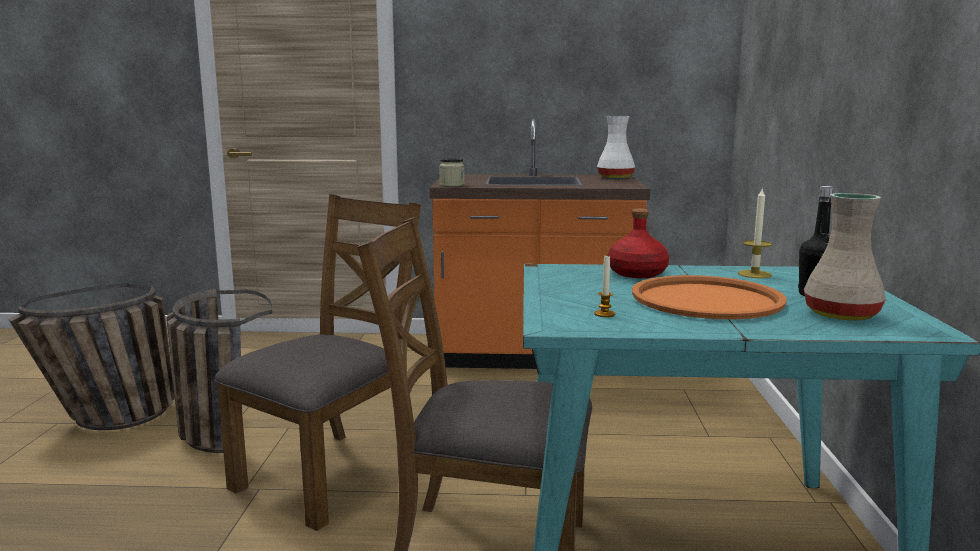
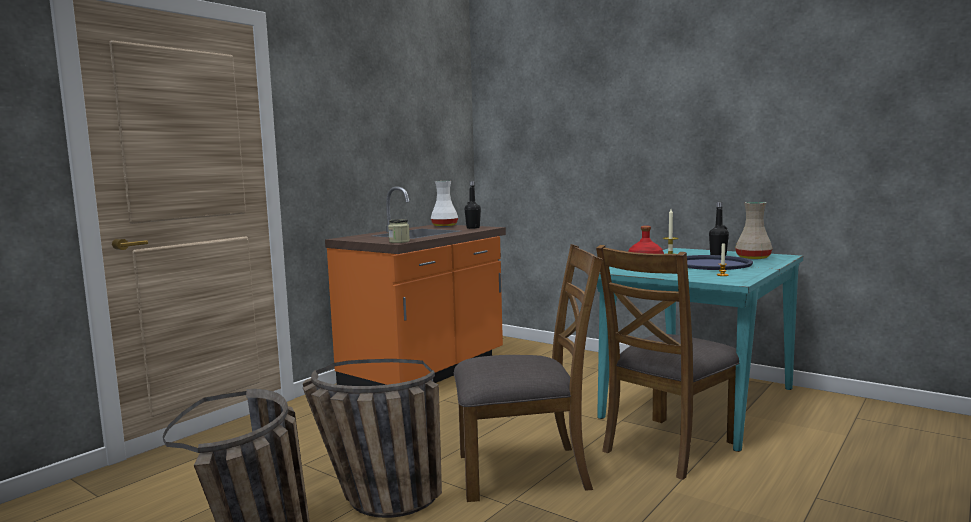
camera: 55 degrees left, 5 degrees down
brown chair [215,194,421,531] -> brown chair turned 105 degrees clockwise [454,244,603,502]
orange tray [632,275,787,319] -> blue tray [687,255,753,270]
none -> black bottle [465,181,481,229]

